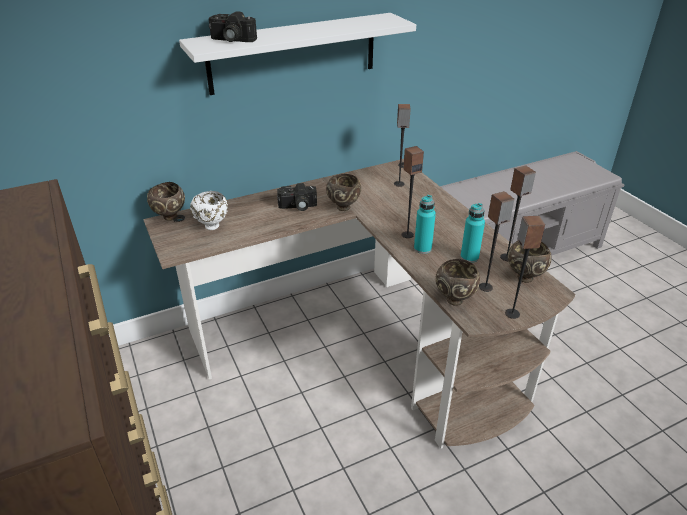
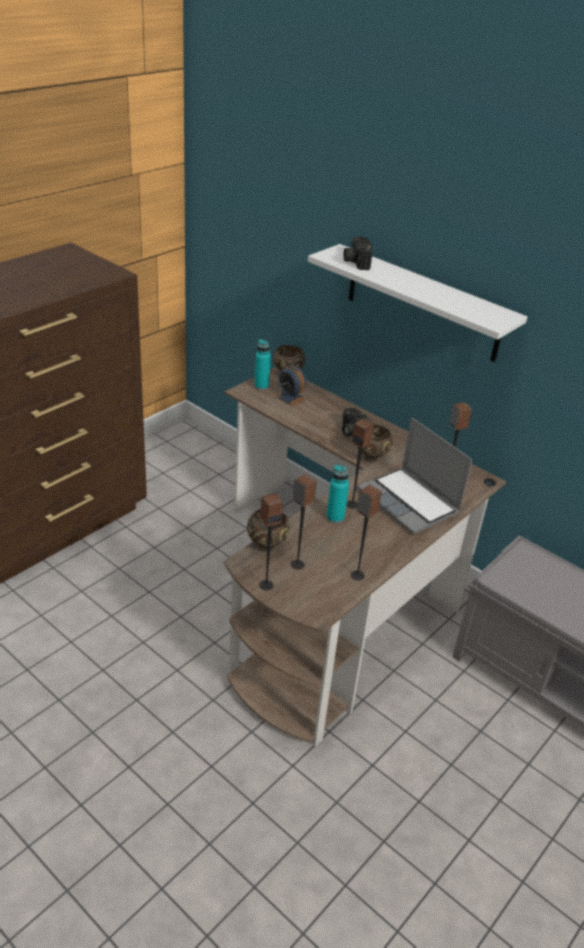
camera: 65 degrees right, 0 degrees up
white bowl [190,191,228,230] -> alarm clock [275,365,307,406]
turquoise bottle [460,203,485,263] -> turquoise bottle moved to [254,339,271,390]
brown bowl [508,241,551,283] -> none
none -> laptop [357,418,472,534]

